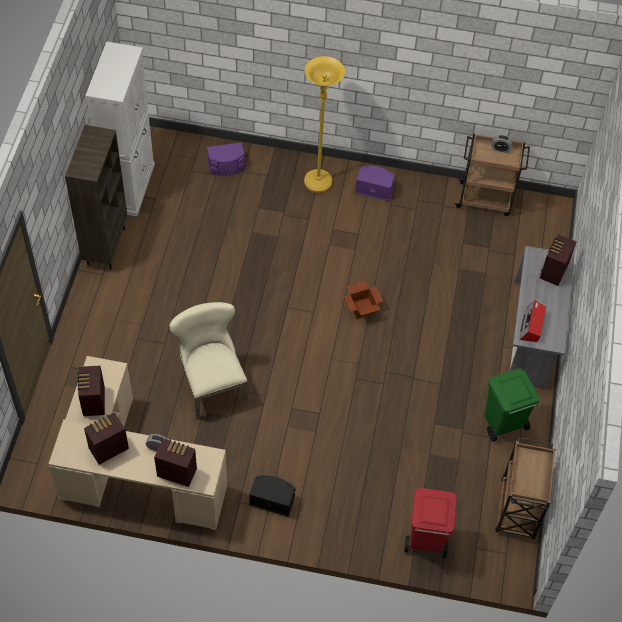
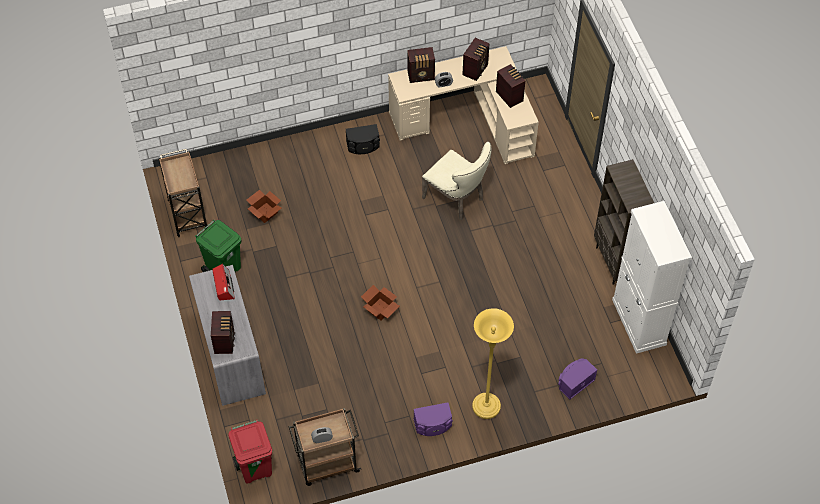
camera: 155 degrees right, 0 degrees up
red trash can [404,488,457,558] -> red trash can moved to [229,420,272,484]
none -> cardboard box [246,190,282,223]

